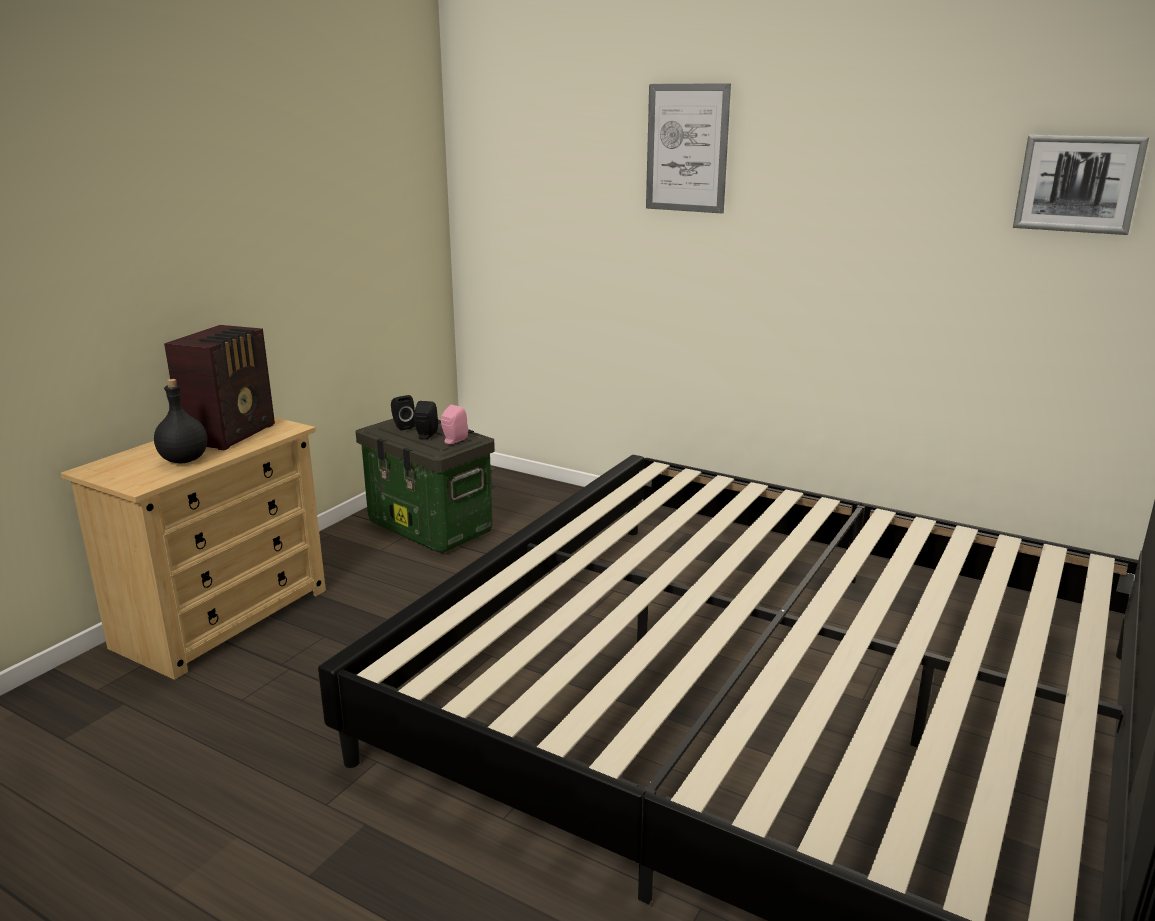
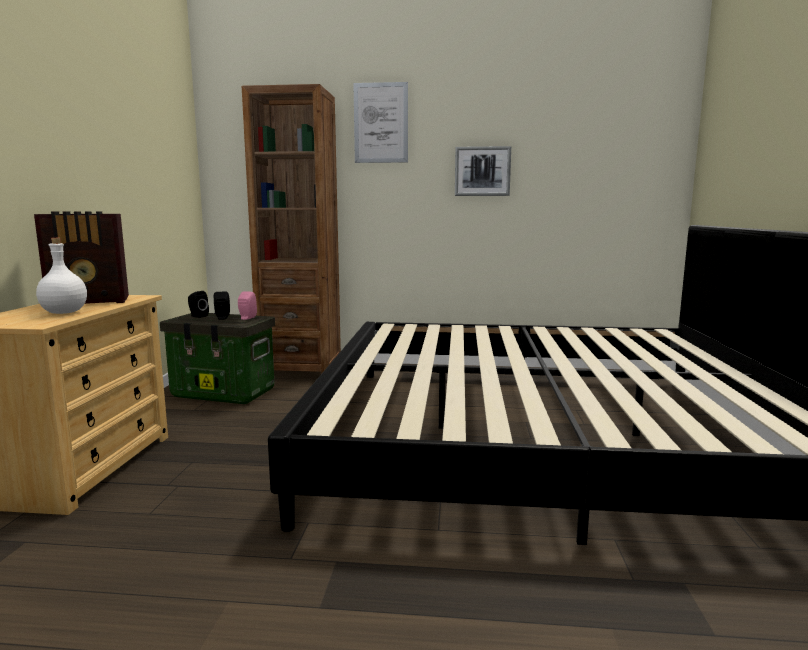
camera: 25 degrees left, 10 degrees down
black bottle [154,379,208,464] -> white bottle [36,238,87,314]
radio [164,325,275,451] -> radio turned 75 degrees clockwise [34,212,129,304]
picture [1013,135,1149,235] -> picture moved to [455,146,511,196]
none -> brown bookcase [242,84,341,374]

